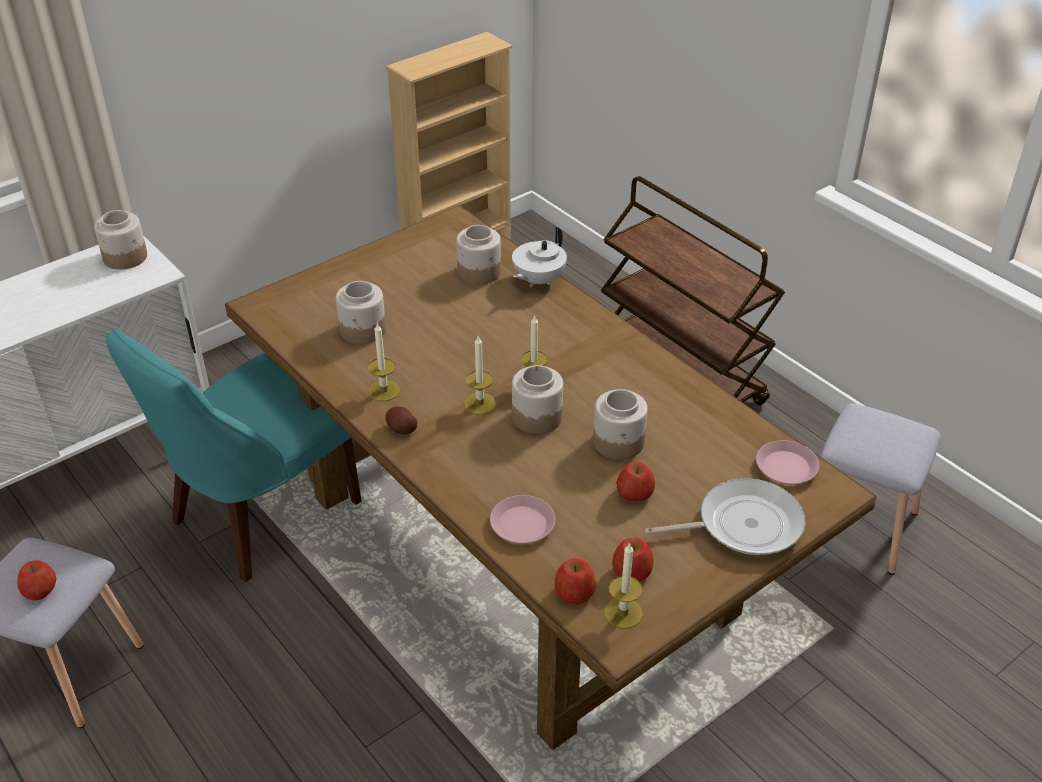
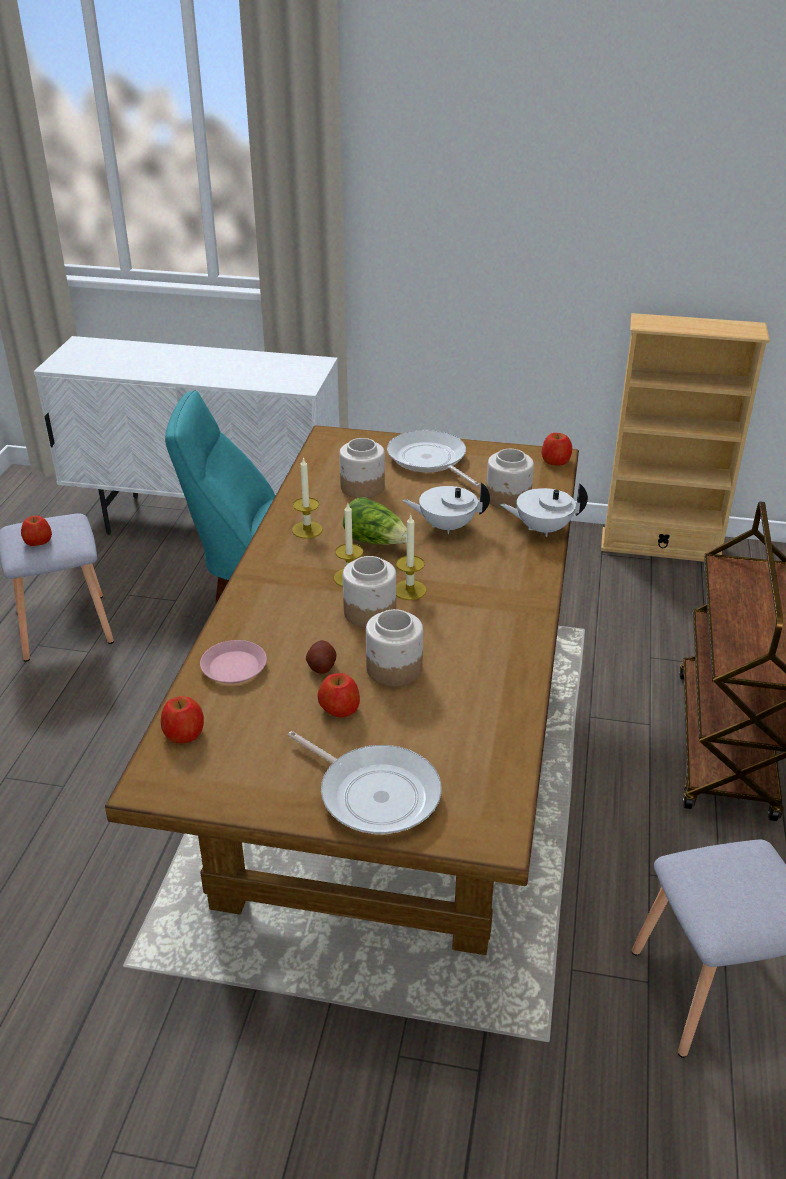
camera: 50 degrees right, 5 degrees down
jar [94,210,147,270] -> none
potato [385,407,417,434] -> potato moved to [306,640,336,674]
candle [604,542,643,629] -> none
apple [612,537,653,582] -> apple moved to [542,433,572,466]
pink plate [756,440,819,484] -> none
none -> lettuce [343,497,407,545]
none -> frying pan [387,430,481,487]
none -> white teapot [402,483,490,534]

